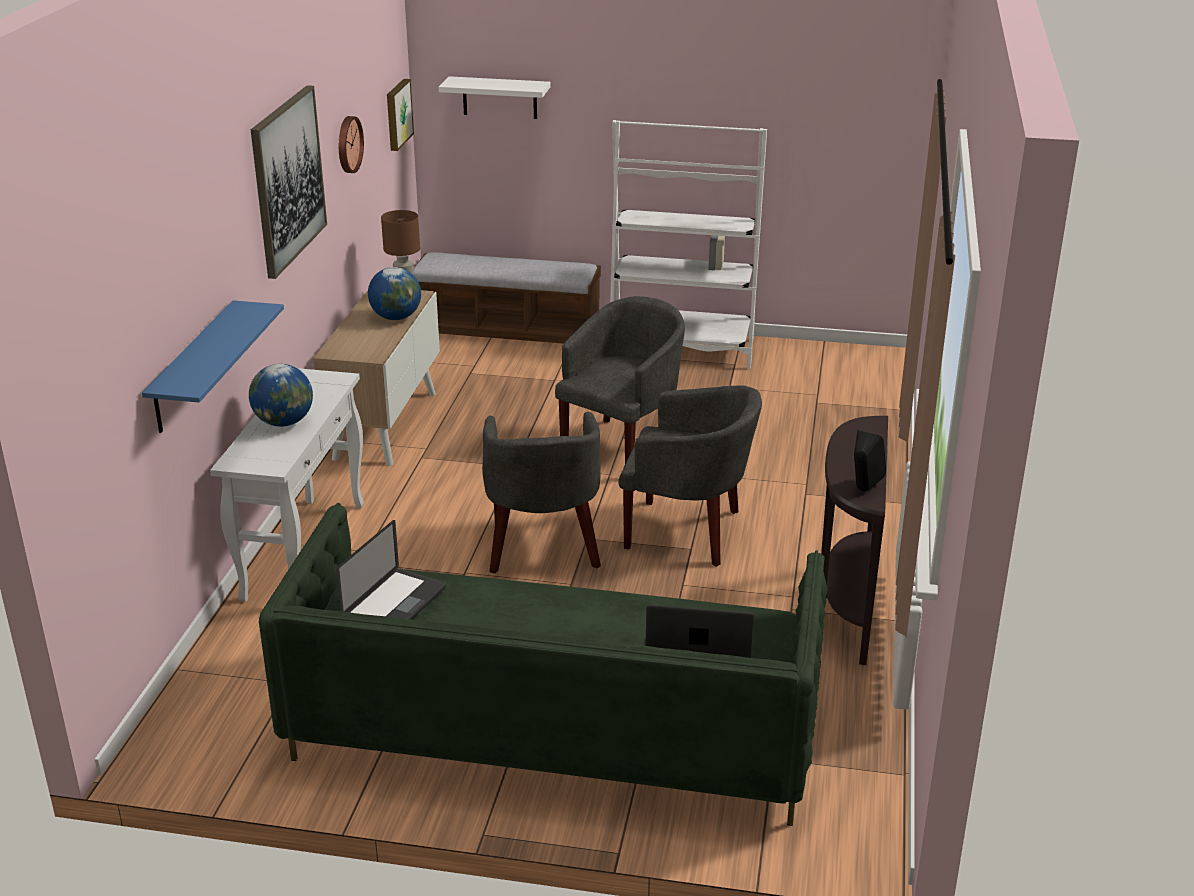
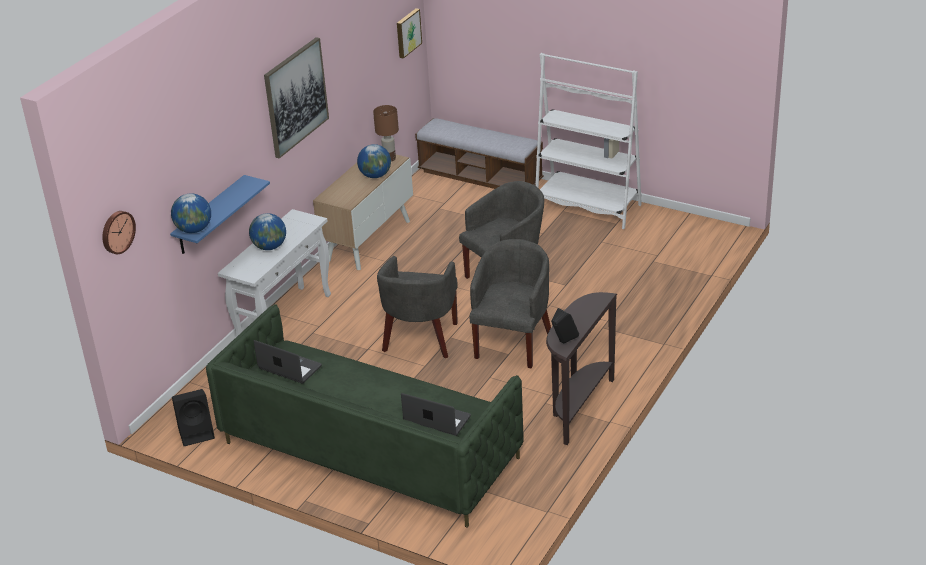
camera: 20 degrees right, 5 degrees up
laptop [336,520,446,620] -> laptop turned 105 degrees counterclockwise [254,340,322,384]
wall clock [339,116,364,173] -> wall clock moved to [102,211,136,254]
white shelf [439,76,551,119] -> none
grey armchair [619,385,762,567] -> grey armchair turned 105 degrees counterclockwise [470,239,551,368]
none -> globe [171,193,211,233]
none -> black speaker [172,389,215,446]

